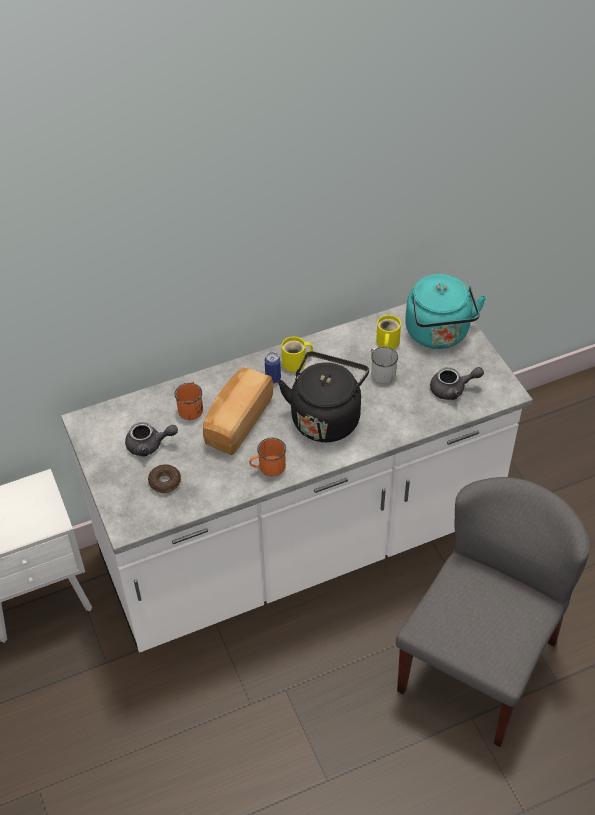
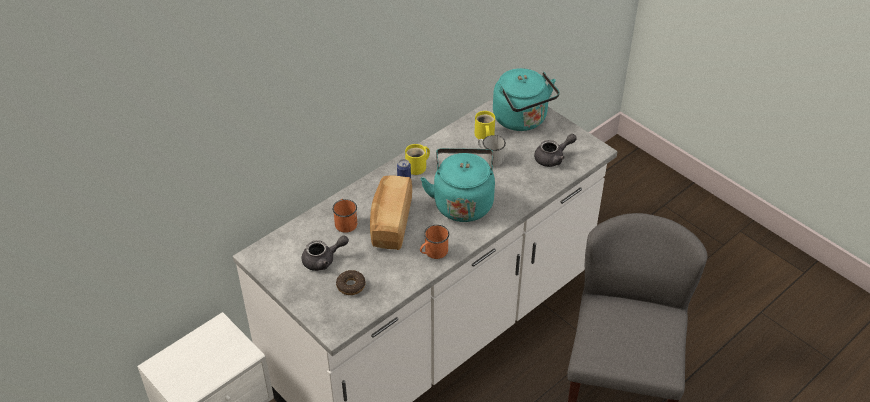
camera: 20 degrees left, 5 degrees down
black kettle [278,351,369,442] -> turquoise kettle [420,148,495,222]

